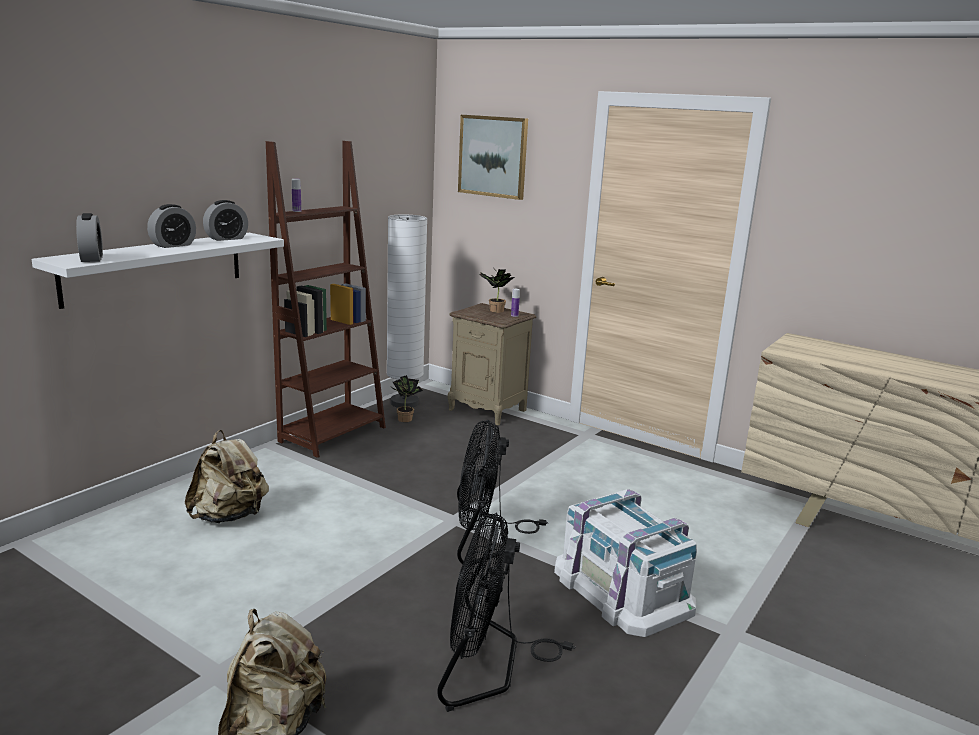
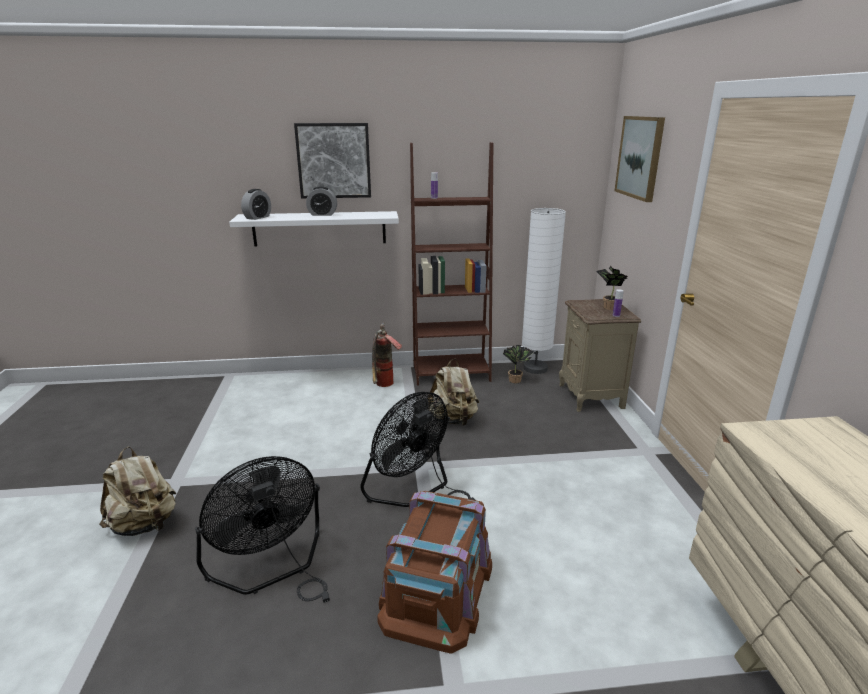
camera: 50 degrees right, 5 degrees up
beige backpack [185,430,269,523] -> beige backpack moved to [427,359,479,426]
alarm clock [203,200,248,241] -> none
white storage box [554,489,697,637] -> brown storage box [377,491,492,654]
none -> picture [294,123,371,199]
none -> fire extinguisher [372,323,402,387]

